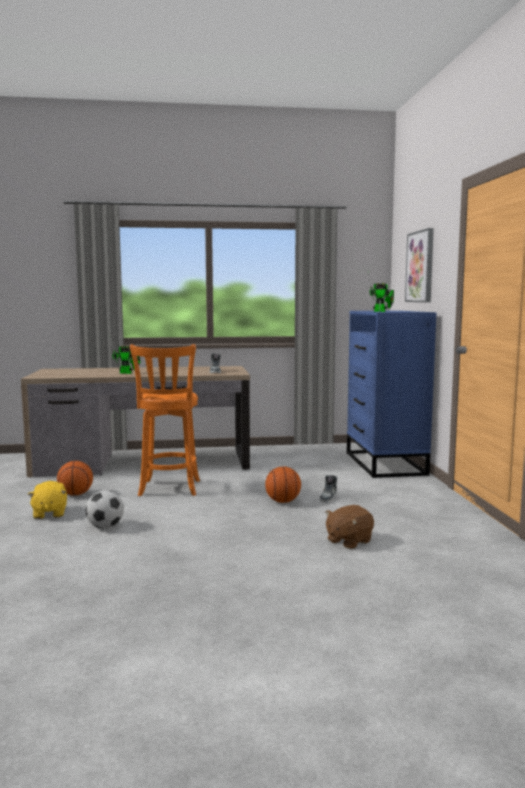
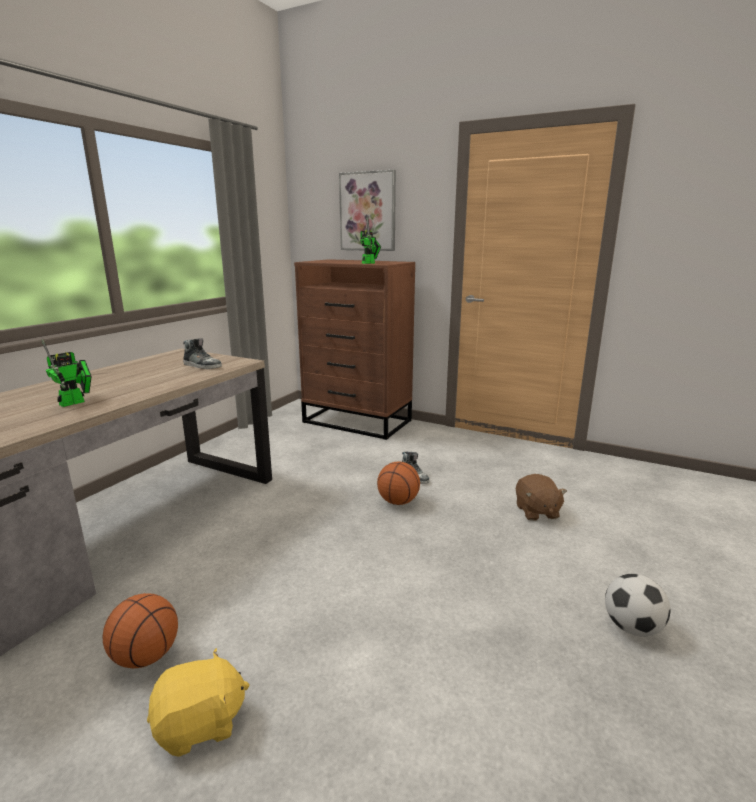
camera: 55 degrees left, 10 degrees up
yellow plush toy [28,481,67,519] -> yellow plush toy turned 45 degrees counterclockwise [147,648,250,757]
football [85,491,124,528] -> football moved to [605,574,670,636]
orange stool [130,344,200,496] -> none
blue dresser [347,311,436,478] -> brown dresser [294,259,415,440]

